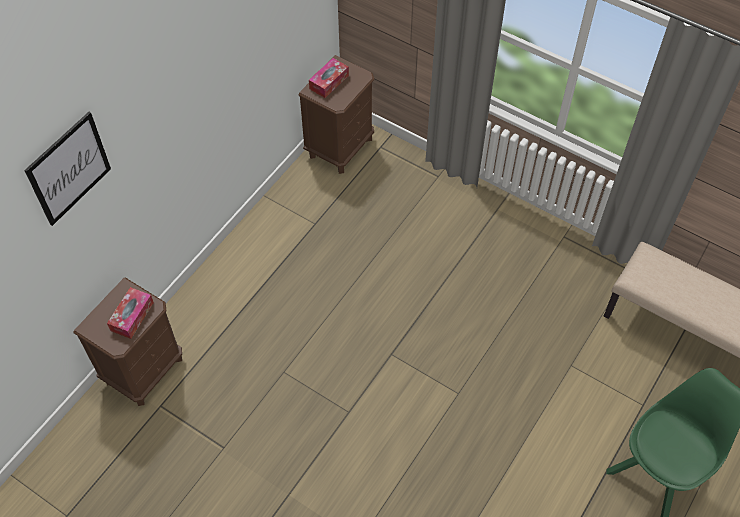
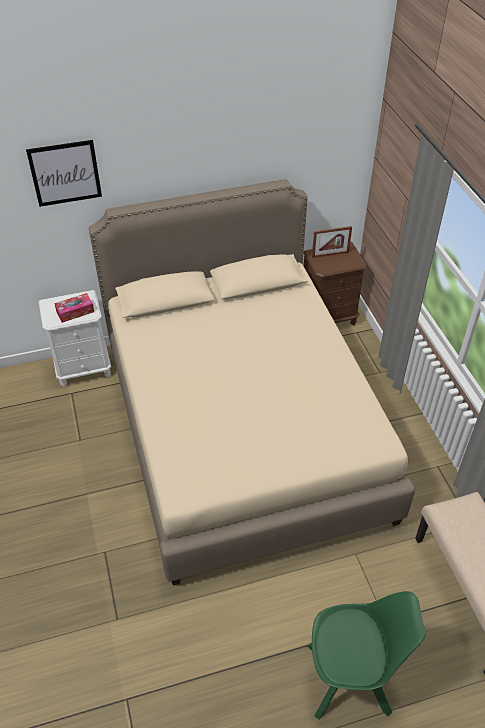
camera: 40 degrees right, 10 degrees down
brown nightstand [73,278,182,406] -> white nightstand [39,290,111,386]
tissue box [309,58,349,98] -> picture frame [312,226,352,258]
none -> beige bed [89,179,415,586]

